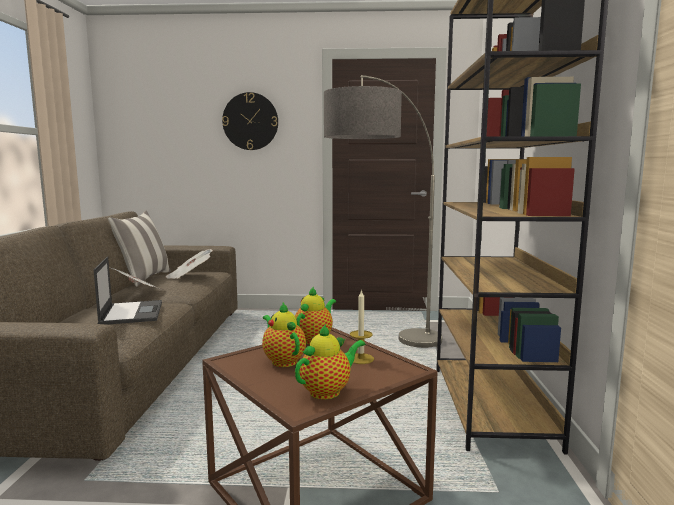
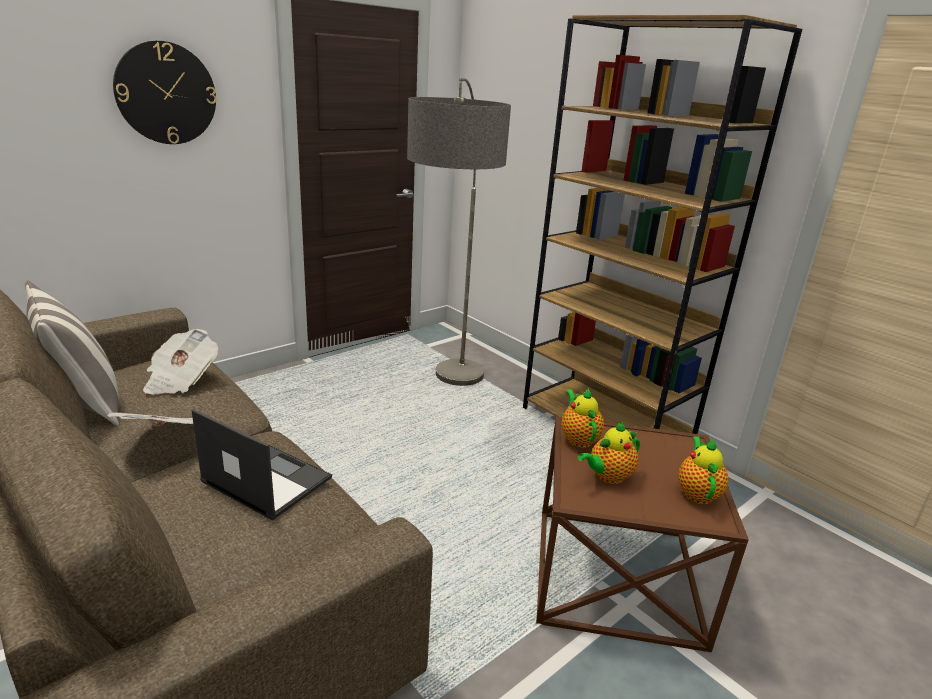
camera: 45 degrees left, 15 degrees up
teapot [262,302,306,367] -> teapot turned 45 degrees counterclockwise [578,421,640,484]
candle [350,289,374,364] -> none

